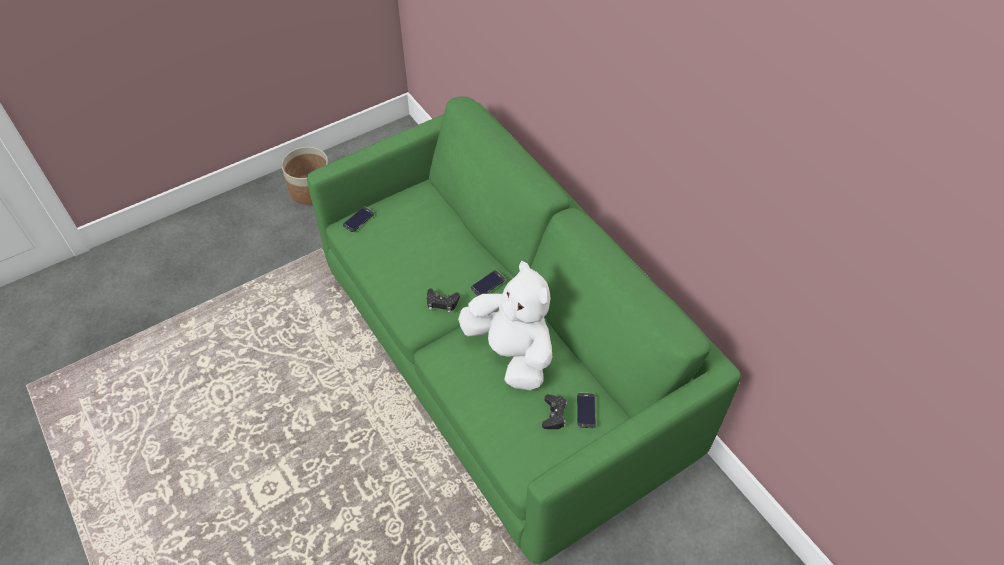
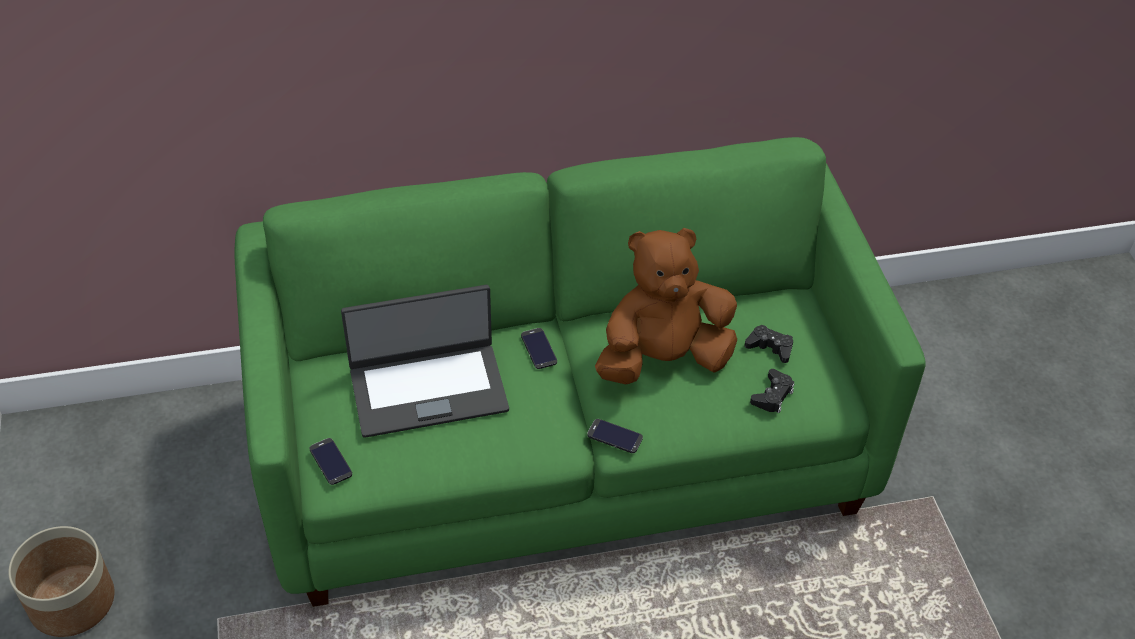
camera: 70 degrees left, 5 degrees down
black game controller [427,288,460,313] -> black game controller moved to [750,369,794,413]
white plush toy [458,261,552,390] -> brown plush toy [595,228,737,384]
phone [577,393,596,428] -> phone moved to [587,419,643,453]
none -> laptop [341,285,509,438]

